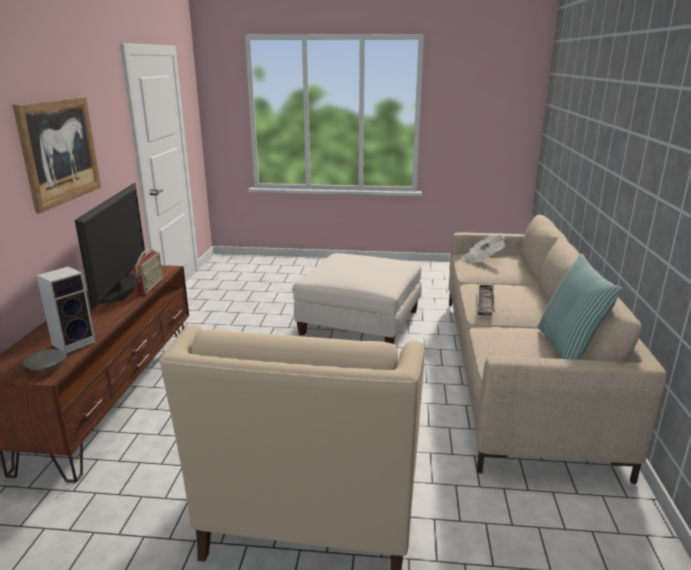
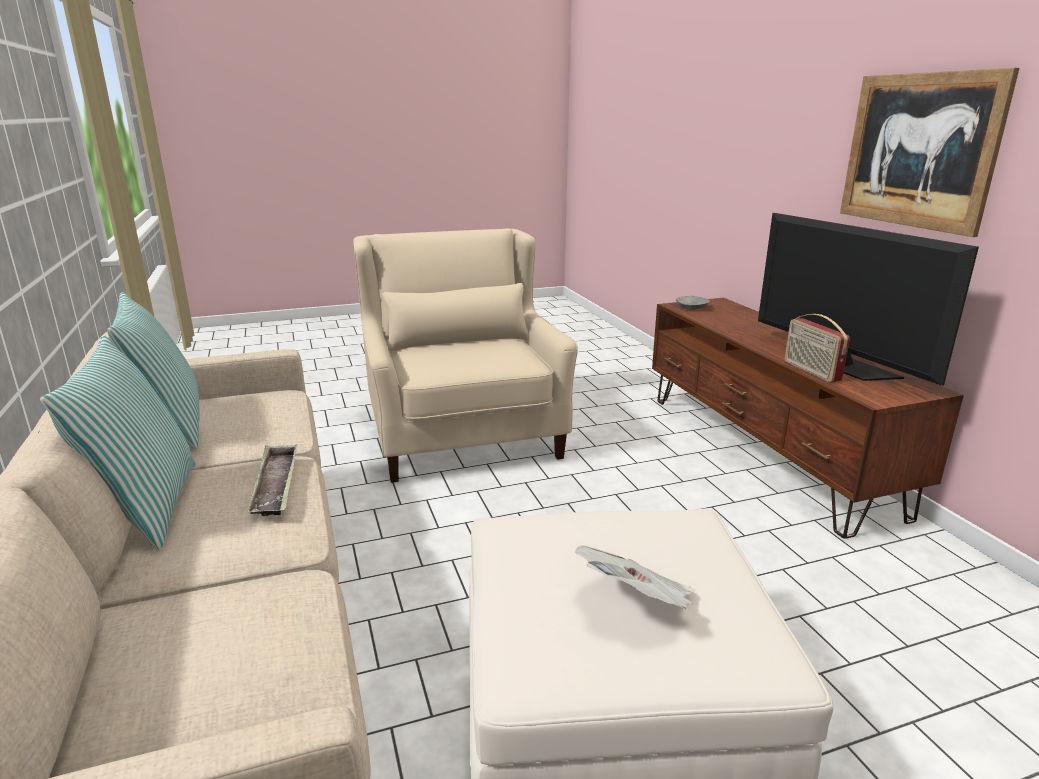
camera: 155 degrees right, 0 degrees up
speaker [36,266,96,354] -> none
newspaper [462,235,505,263] -> newspaper moved to [575,546,695,609]
none -> pillow [40,335,196,550]

